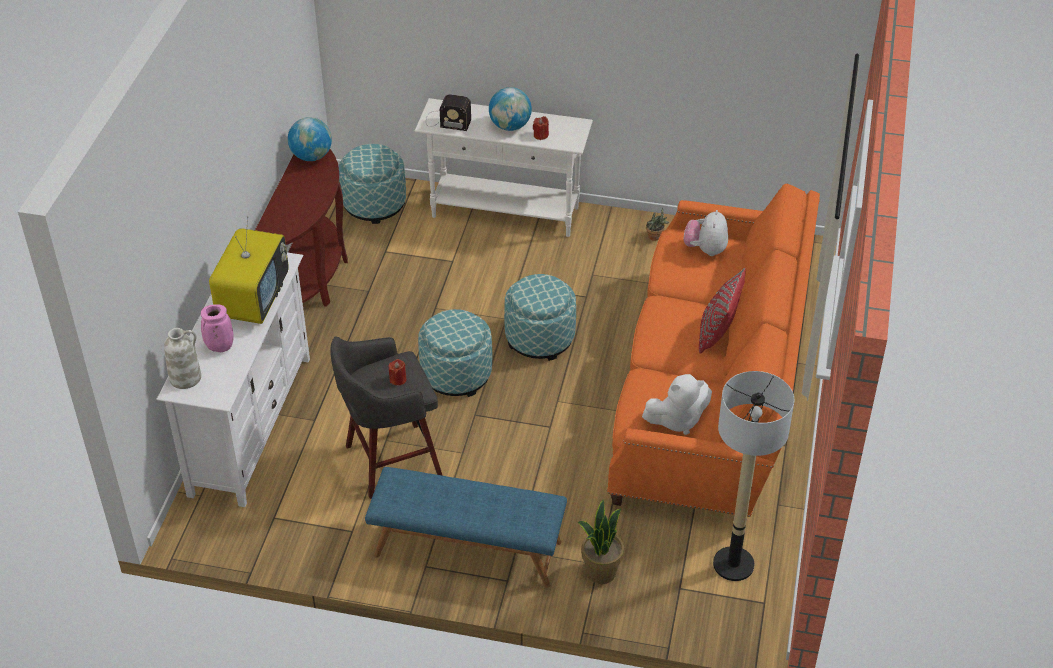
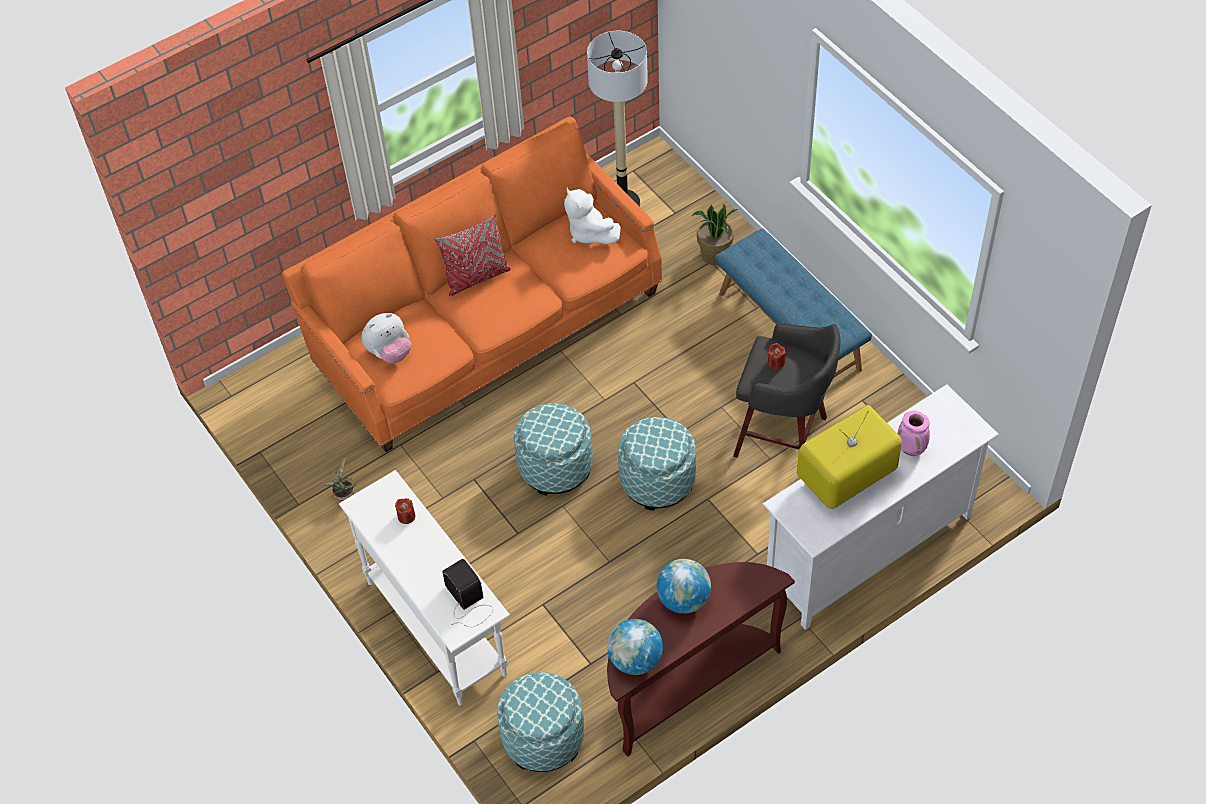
camera: 135 degrees left, 10 degrees up
white vase [164,328,201,389] -> none
globe [489,87,532,131] -> globe moved to [657,559,711,614]
white plush toy [642,374,712,435] -> white plush toy turned 150 degrees counterclockwise [564,188,621,244]

